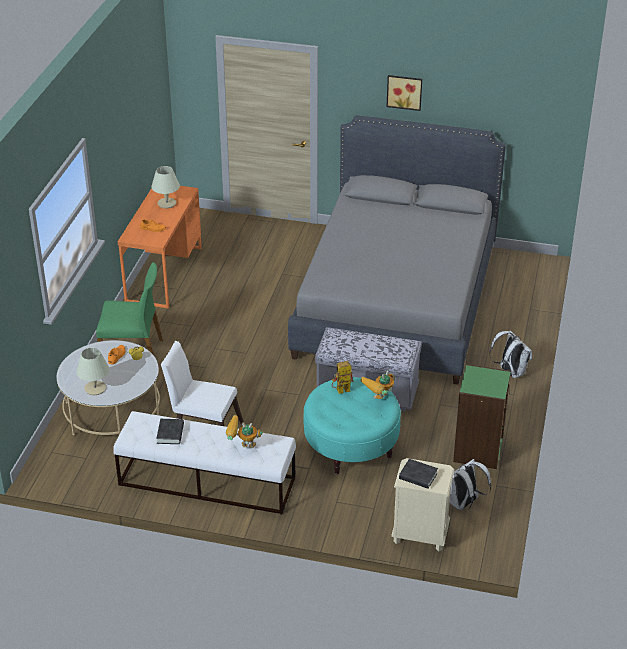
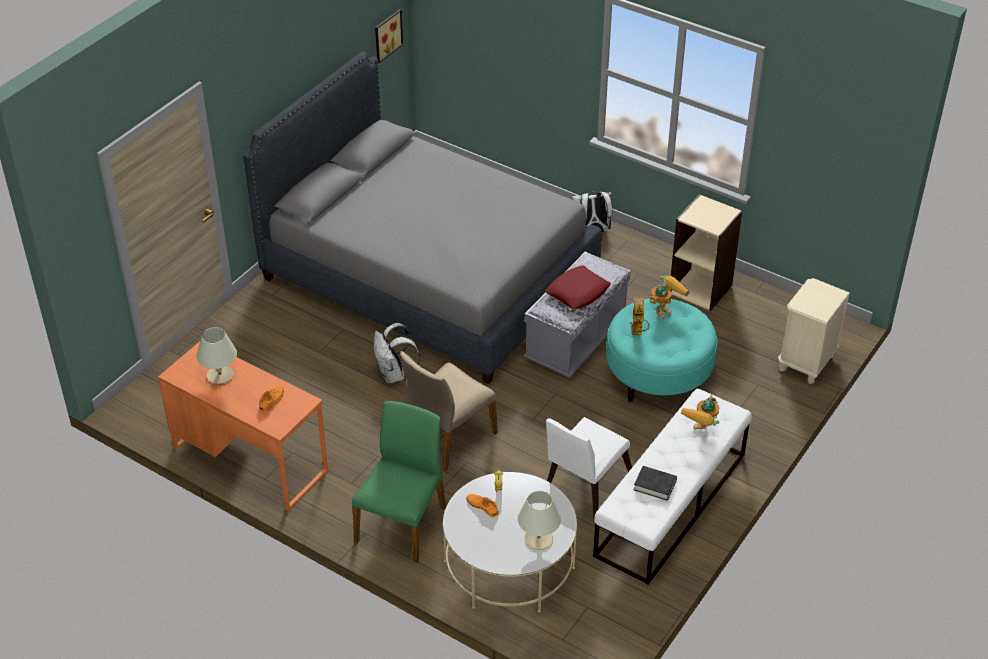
camera: 70 degrees left, 5 degrees up
toy robot [360,370,395,399] -> toy robot turned 105 degrees counterclockwise [649,275,689,320]
picture [387,75,422,111] -> picture moved to [375,9,403,63]
black book [399,459,438,489] -> none
white backpack [450,459,491,510] -> white backpack moved to [374,323,420,383]
green bookcase [453,364,511,469] -> beige bookcase [671,194,743,311]
none -> beige chair [400,351,498,471]
none -> red pillow [545,265,611,310]

